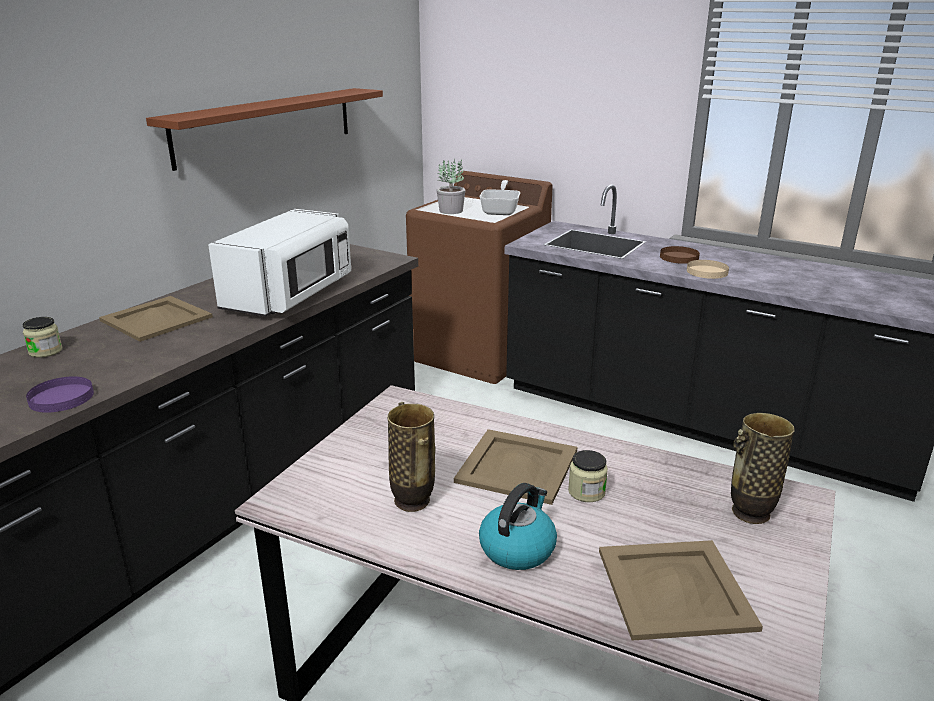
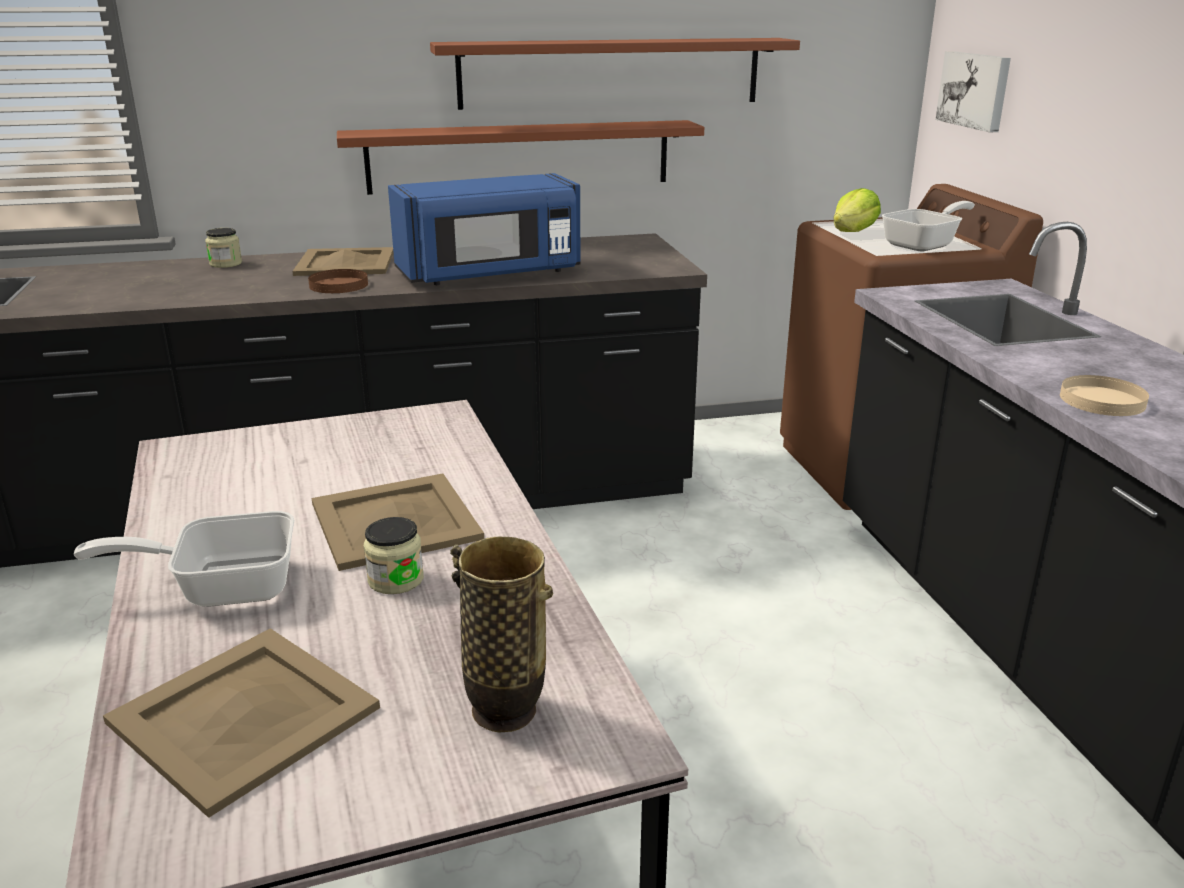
camera: 45 degrees right, 0 degrees up
purple plate [26,376,94,413] -> none
white microwave [208,209,351,317] -> blue microwave [388,173,581,285]
vase [387,402,435,512] -> none
potted plant [437,159,465,214] -> lettuce [833,188,881,232]
kettle [479,483,557,570] -> frying pan [74,511,294,607]
brown plate [660,246,700,264] -> brown plate moved to [308,269,368,293]
none -> brown shelf [337,120,704,195]
none -> picture [935,51,1011,132]

